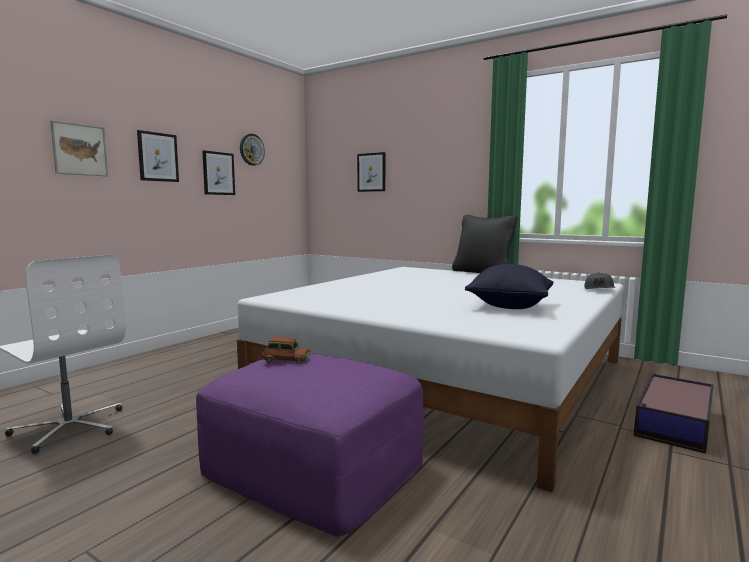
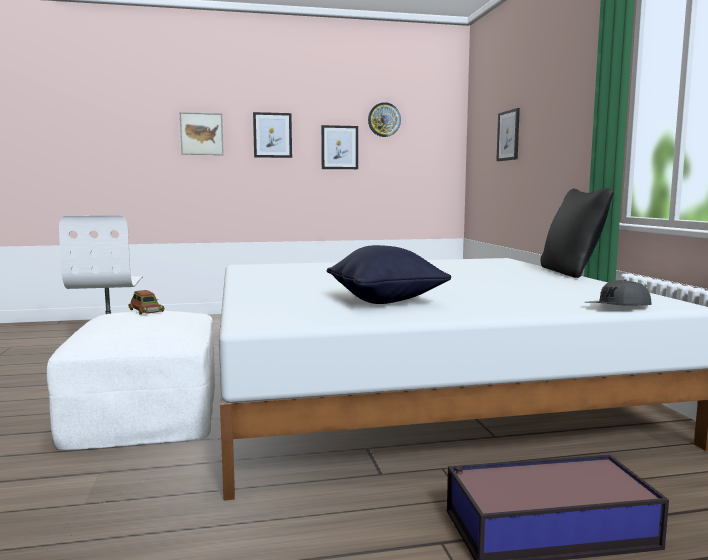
camera: 45 degrees right, 0 degrees up
purple ottoman [196,353,424,536] -> white ottoman [47,311,215,450]

